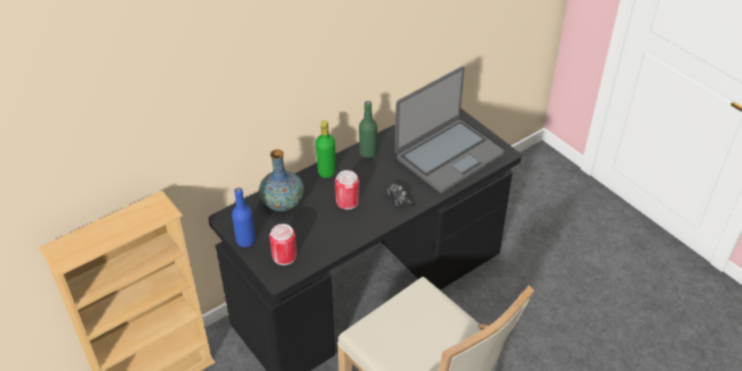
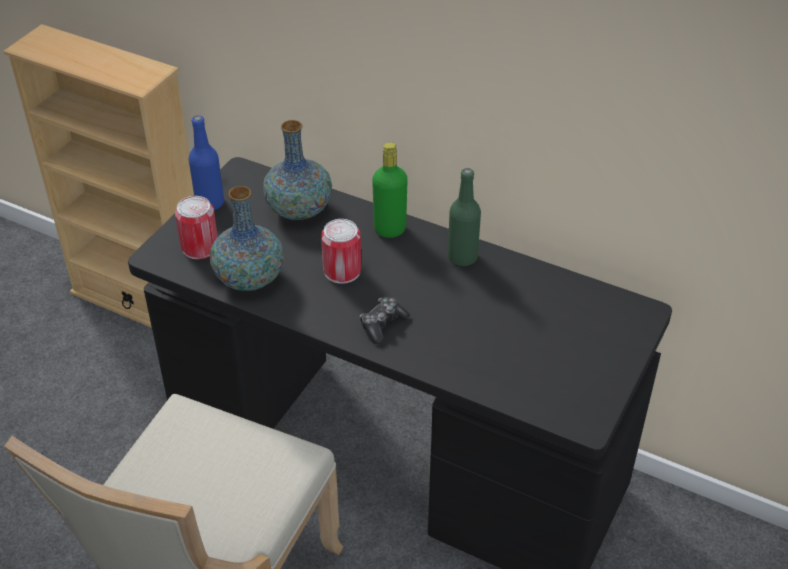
camera: 65 degrees right, 0 degrees up
laptop [395,66,505,193] -> none
none -> vase [210,186,284,291]

